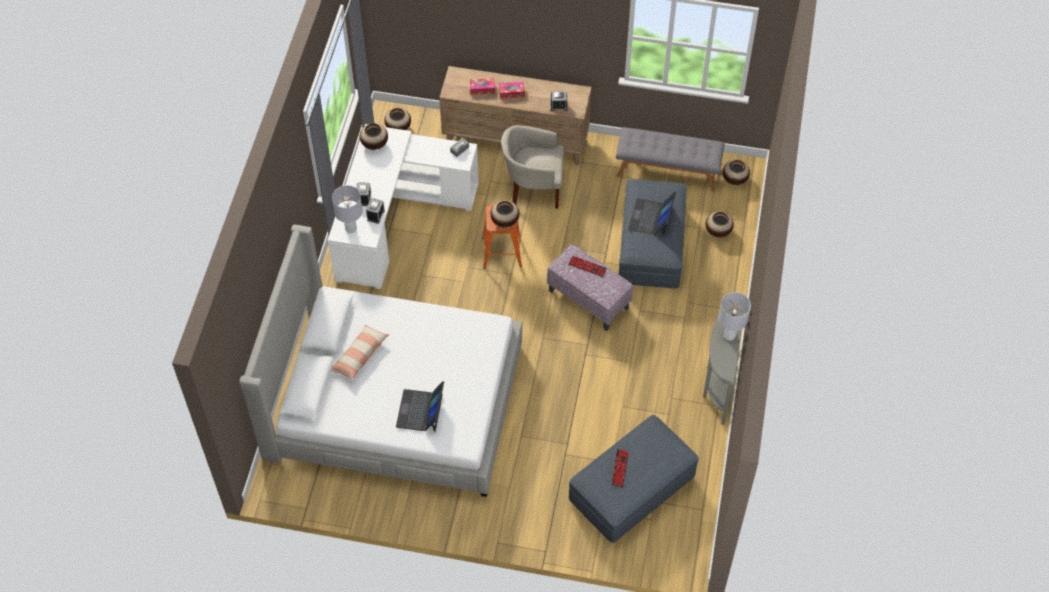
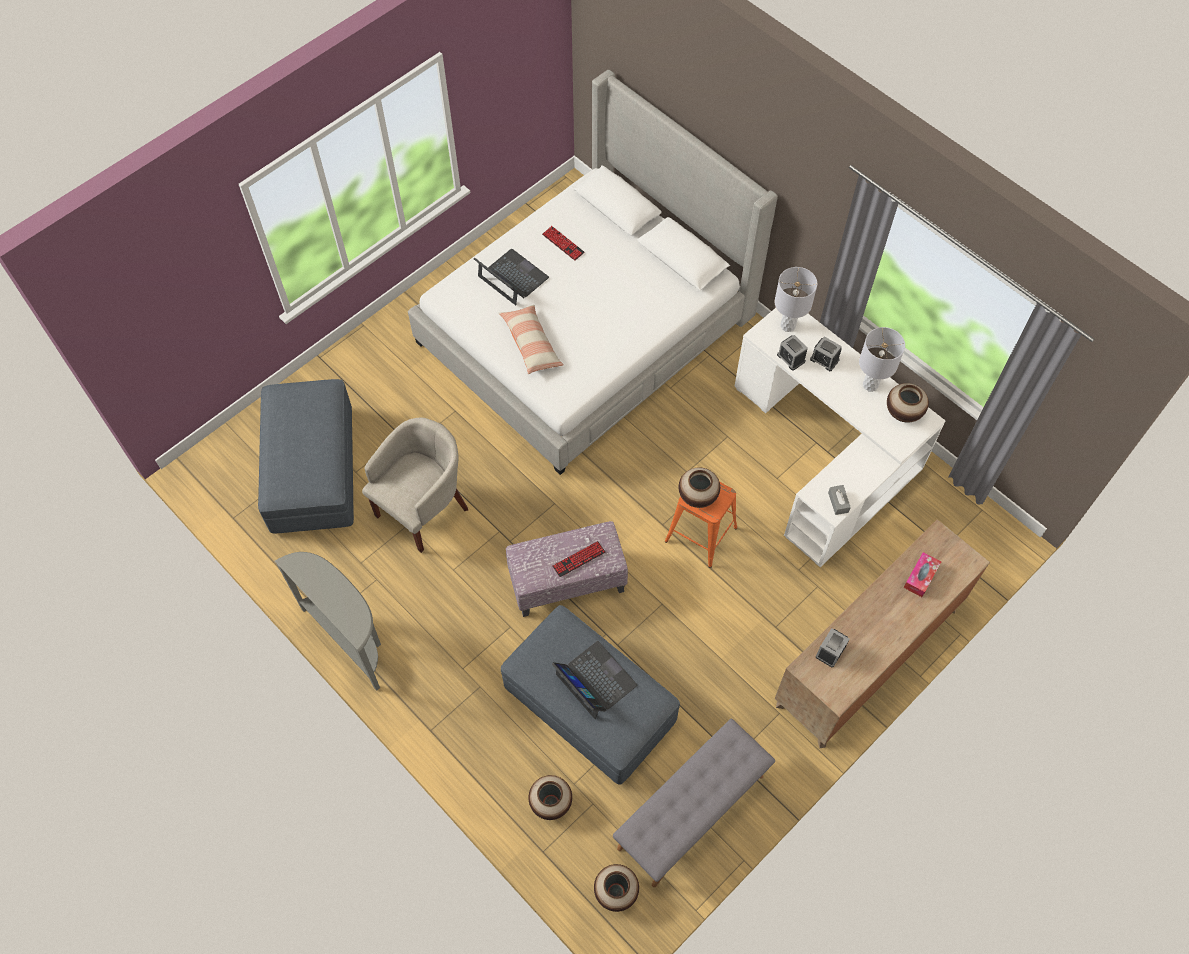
camera: 125 degrees right, 5 degrees up
pillow [331,325,389,381] -> pillow moved to [499,305,563,374]
vase [384,108,411,130] -> none
tissue box [499,82,525,99] -> none
beige armchair [501,125,564,209] -> beige armchair moved to [362,418,468,553]
keyboard [611,449,628,487] -> keyboard moved to [542,226,585,261]
grey table lamp [718,292,751,340] -> grey table lamp moved to [859,327,905,392]

